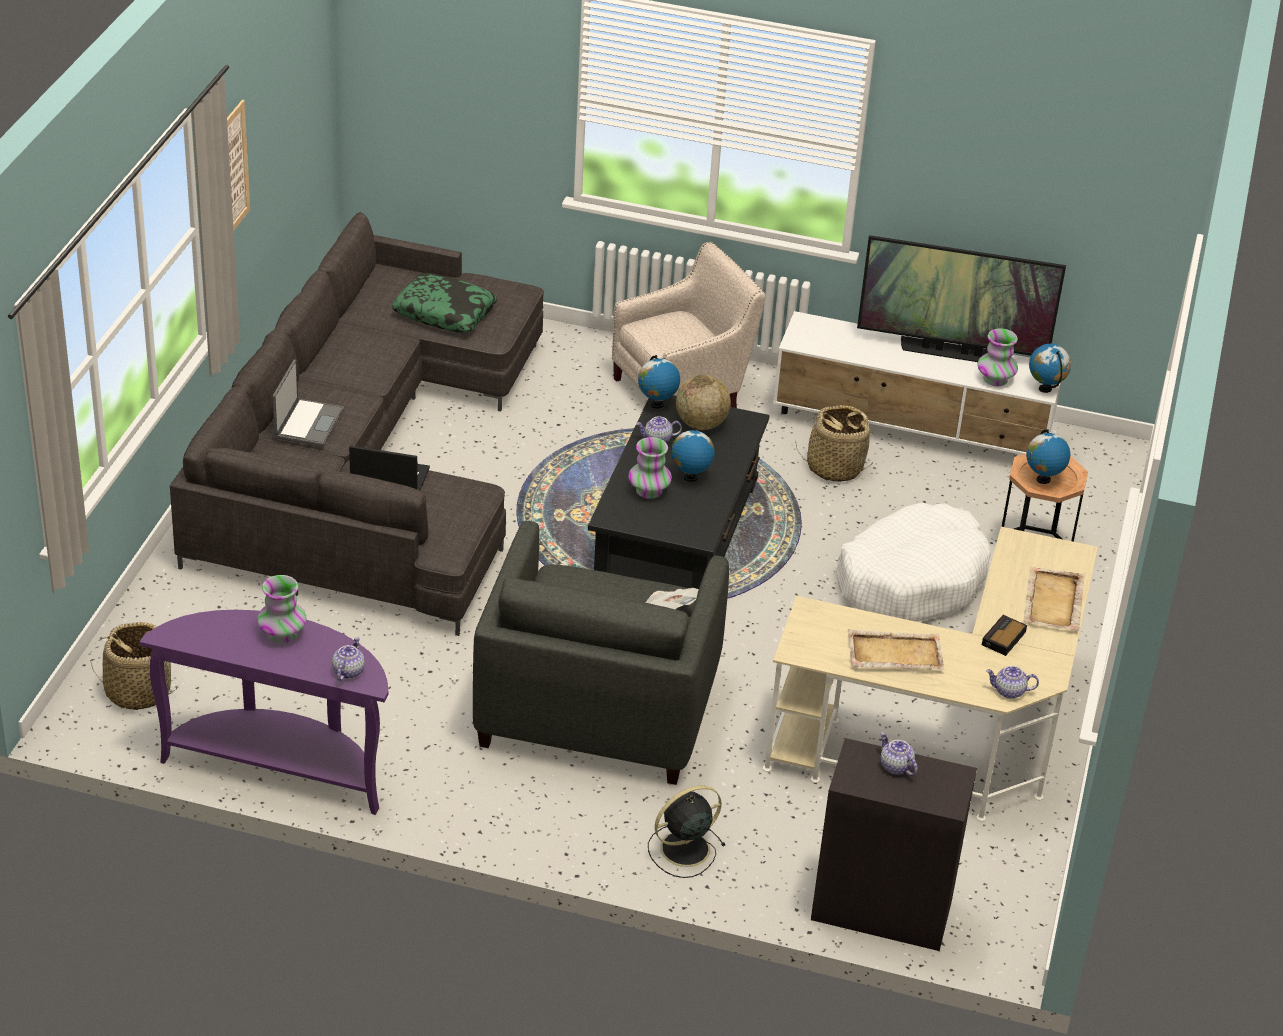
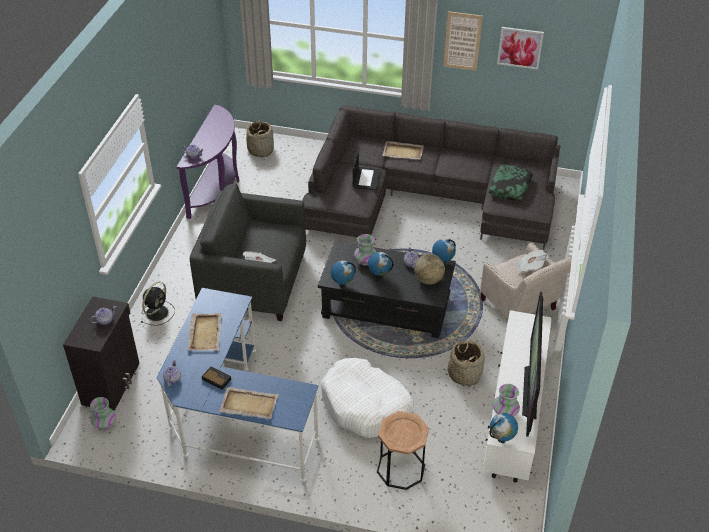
camera: 90 degrees right, 5 degrees up
vase [257,575,307,643] -> vase moved to [90,397,116,430]
laptop [273,359,344,447] -> beige tray [382,141,424,160]
black fan [648,786,726,878] -> black fan turned 60 degrees clockwise [141,281,175,326]
beige desk [763,527,1098,821] -> blue desk [157,288,319,482]
globe [1026,429,1070,484] -> globe moved to [331,261,356,288]
none -> picture [497,27,544,70]
none -> newspaper [514,250,548,273]

